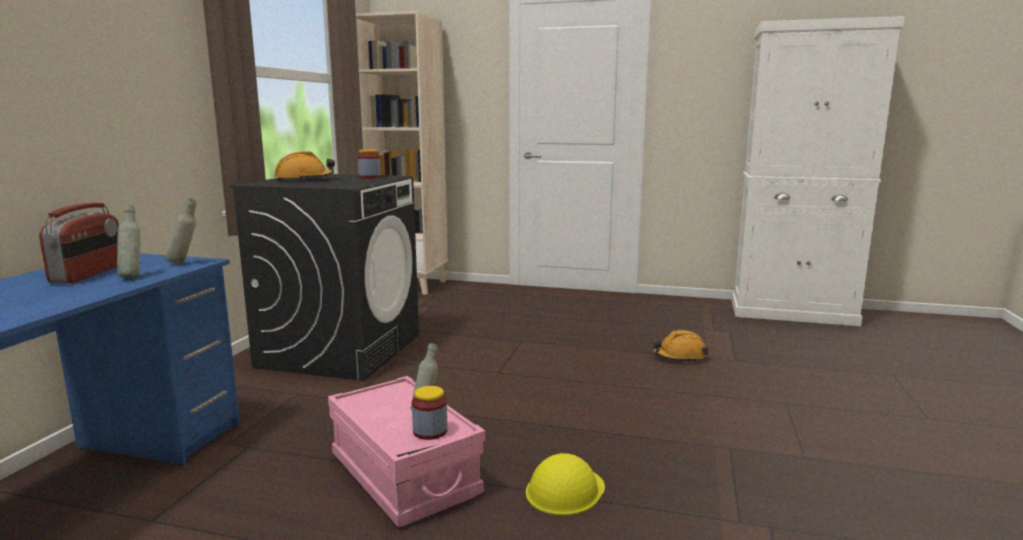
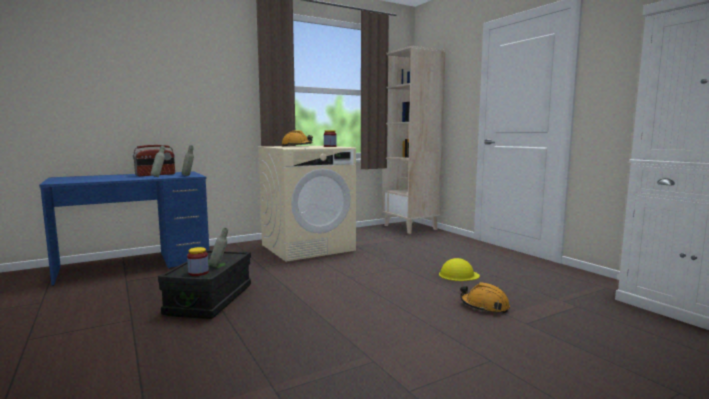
camera: 45 degrees right, 5 degrees down
black washing machine [229,174,419,381] -> beige washing machine [258,146,356,262]
pink storage box [328,376,485,527] -> black storage box [158,250,251,319]
yellow hard hat [526,453,605,515] -> yellow hard hat moved to [439,258,480,281]

